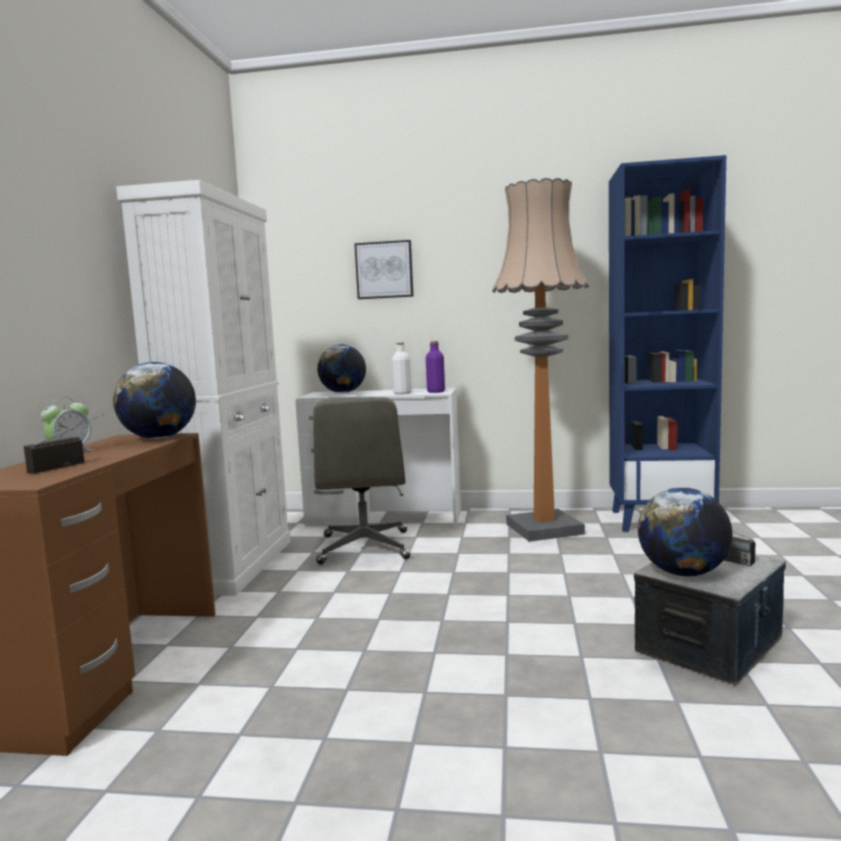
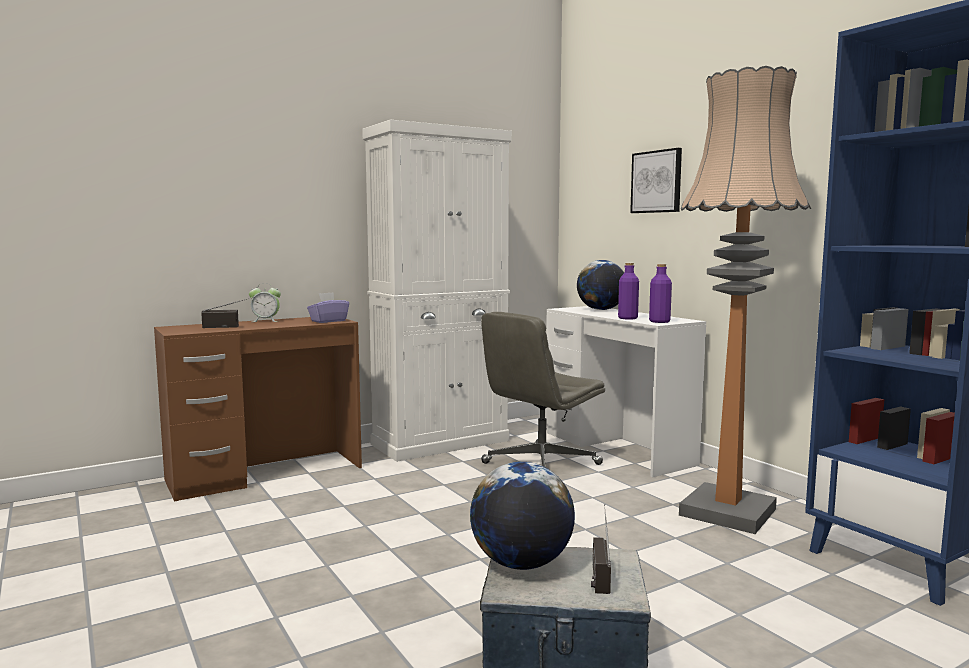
camera: 50 degrees right, 0 degrees up
globe [113,362,196,439] -> purple tissue box [307,292,349,323]
white bottle [392,342,412,395] -> purple bottle [618,263,639,320]

